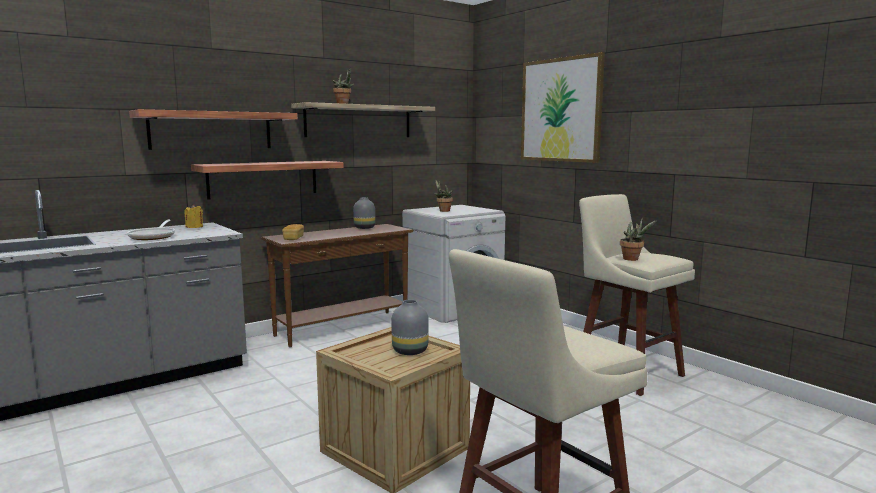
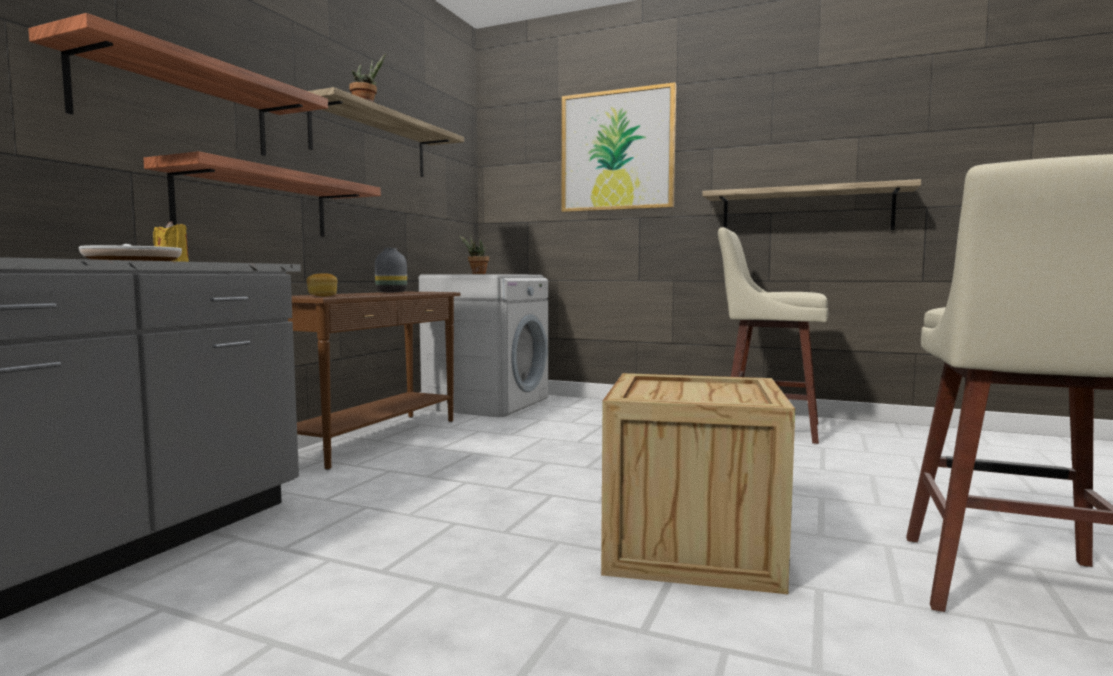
camera: 30 degrees left, 5 degrees down
grey vase [391,299,429,355] -> none
potted plant [620,218,657,261] -> none
none -> shelf [702,179,921,230]

